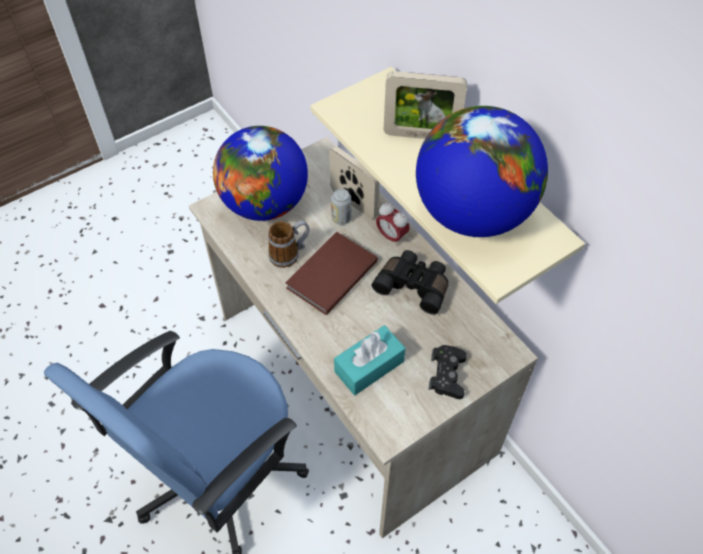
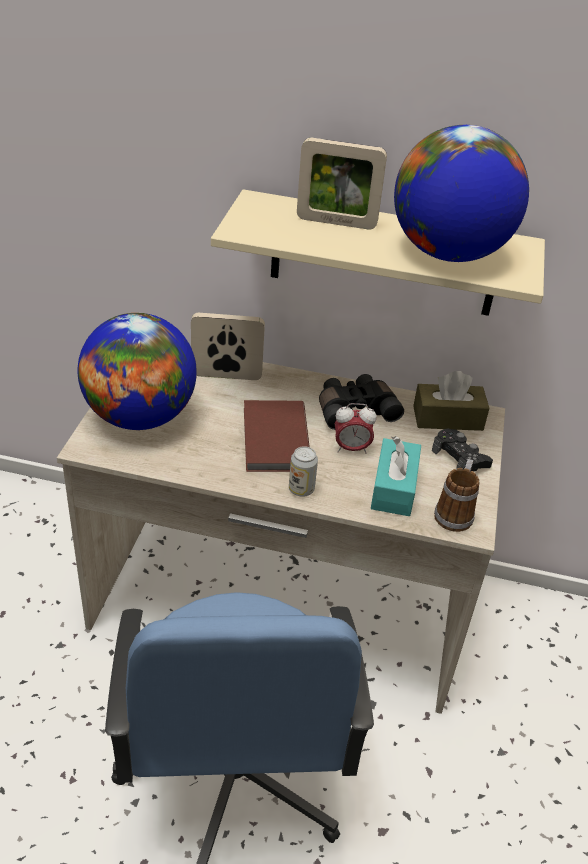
camera: 45 degrees left, 15 degrees down
mug [268,221,310,268] -> mug moved to [434,459,480,532]
can [331,188,351,225] -> can moved to [289,446,318,497]
alarm clock [376,203,410,246] -> alarm clock moved to [335,403,377,454]
picture frame [384,71,467,139] -> picture frame turned 45 degrees clockwise [297,138,387,230]
none -> brown tissue box [413,371,490,431]

